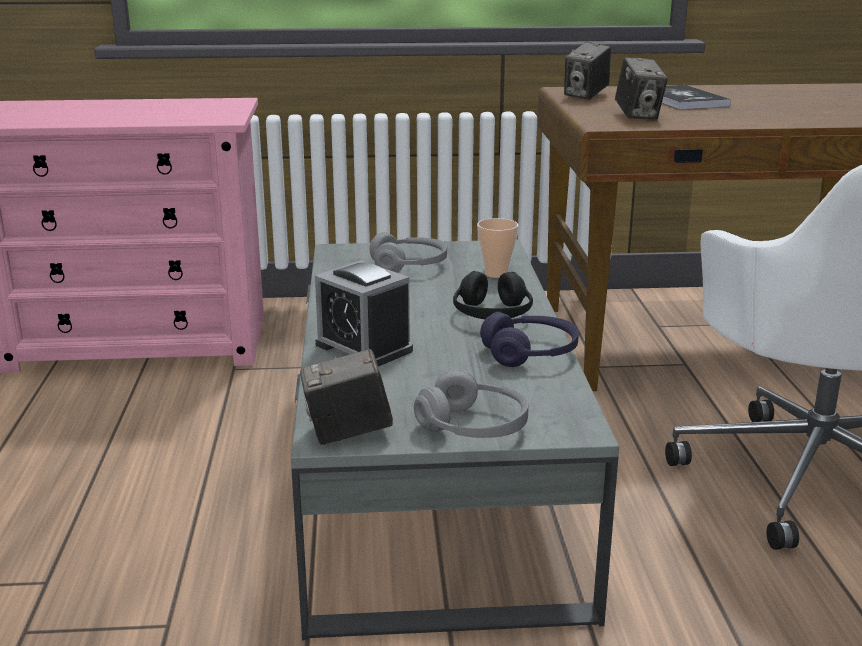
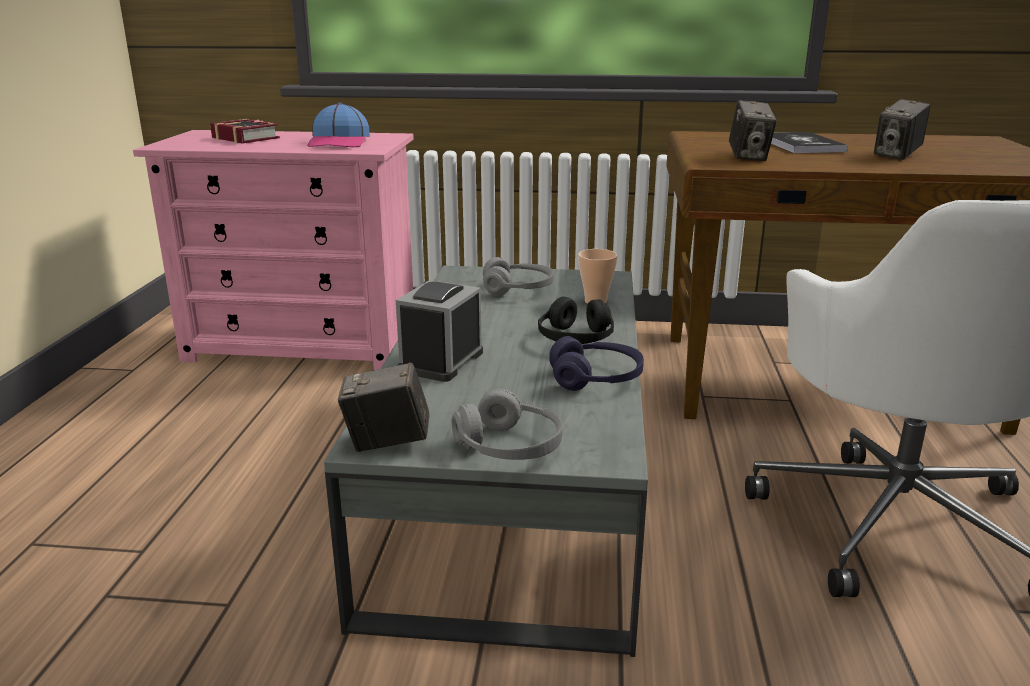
camera: 10 degrees right, 0 degrees up
alarm clock [315,261,413,367] -> alarm clock turned 60 degrees clockwise [396,280,483,382]
camera [564,42,611,100] -> camera moved to [874,99,930,160]
none -> book [210,119,280,143]
none -> cap [307,103,370,147]

